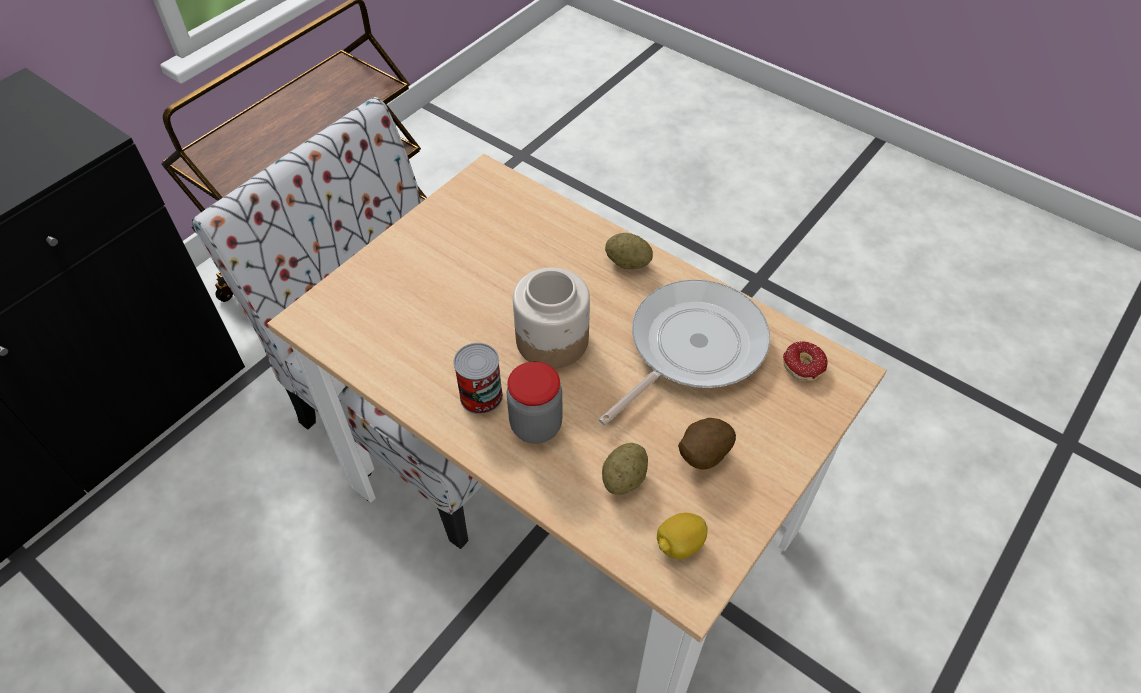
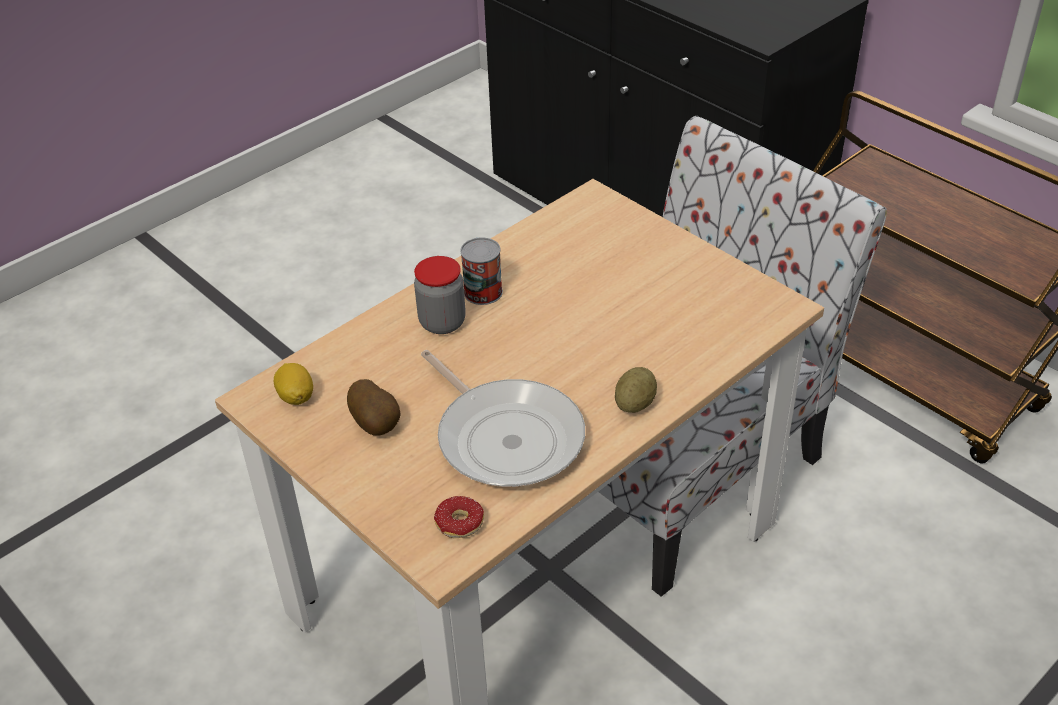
camera: 100 degrees right, 10 degrees down
jar [513,267,590,368] -> none
potato [602,443,648,495] -> none

